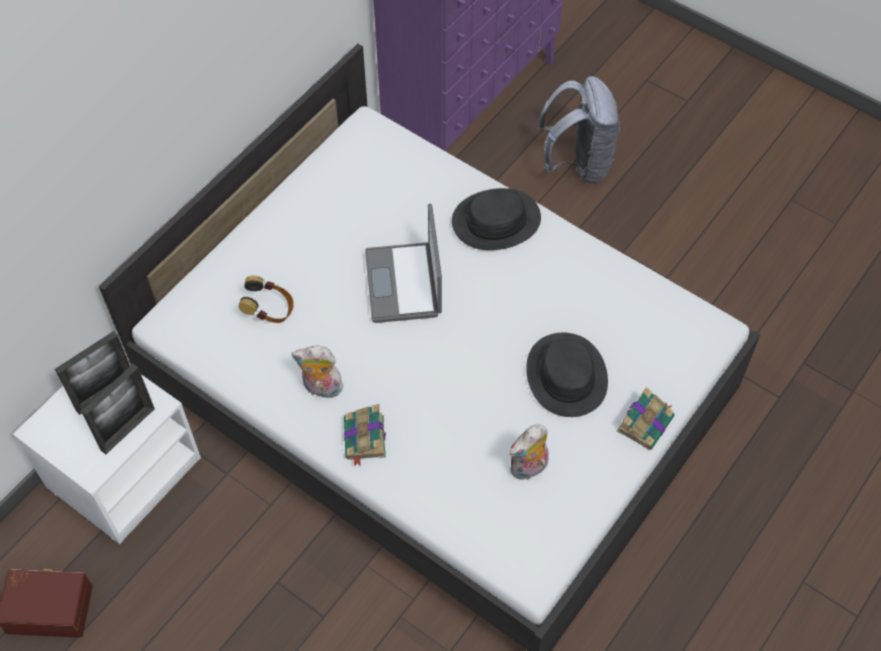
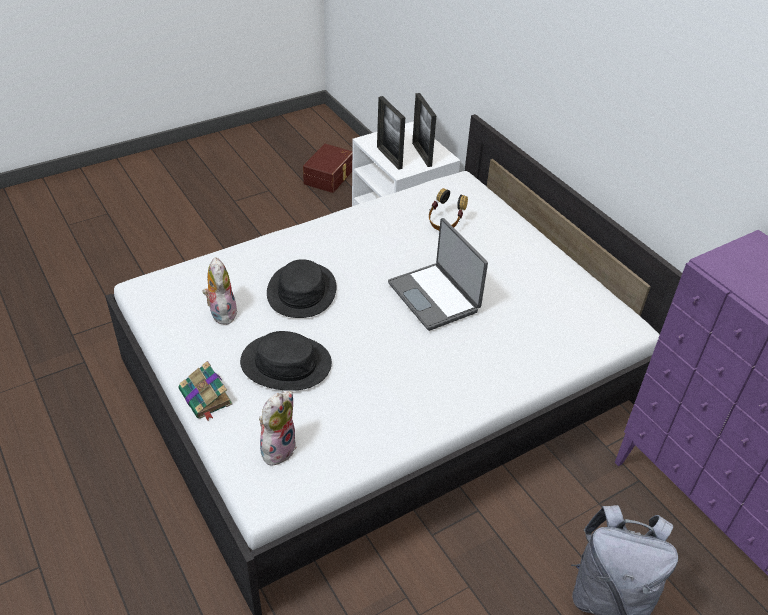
camera: 110 degrees right, 15 degrees down
plush toy [291,346,343,399] -> plush toy moved to [259,391,297,466]
book [344,404,386,467] -> none
laptop [365,204,442,323] -> laptop turned 135 degrees counterclockwise [388,218,488,331]
black hat [452,188,541,250] -> black hat moved to [267,259,336,318]

